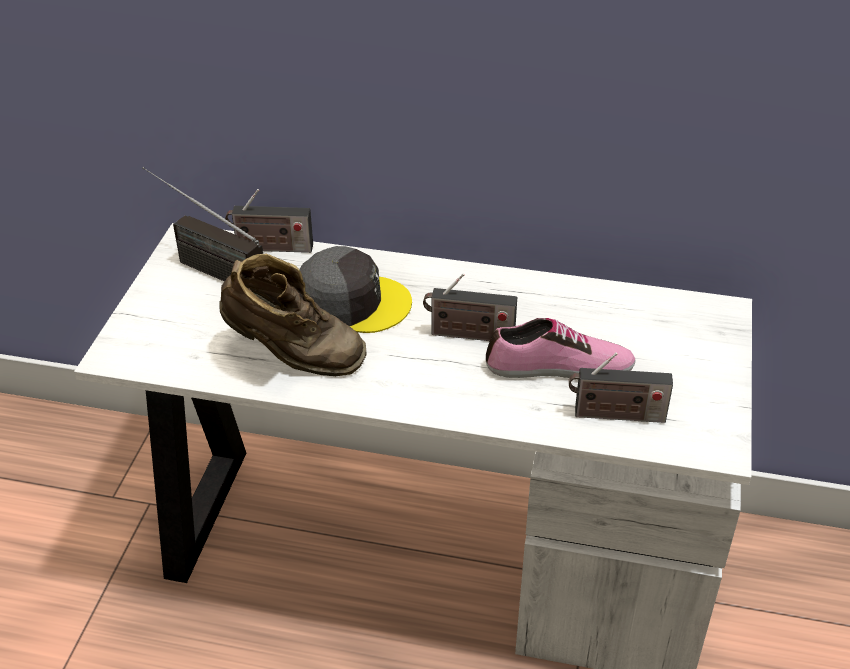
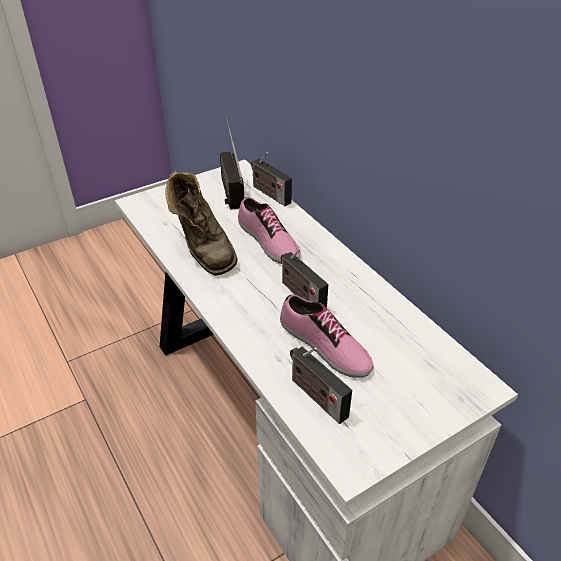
camera: 45 degrees right, 0 degrees up
grey cap [299,246,412,333] -> shoe [238,197,301,264]

